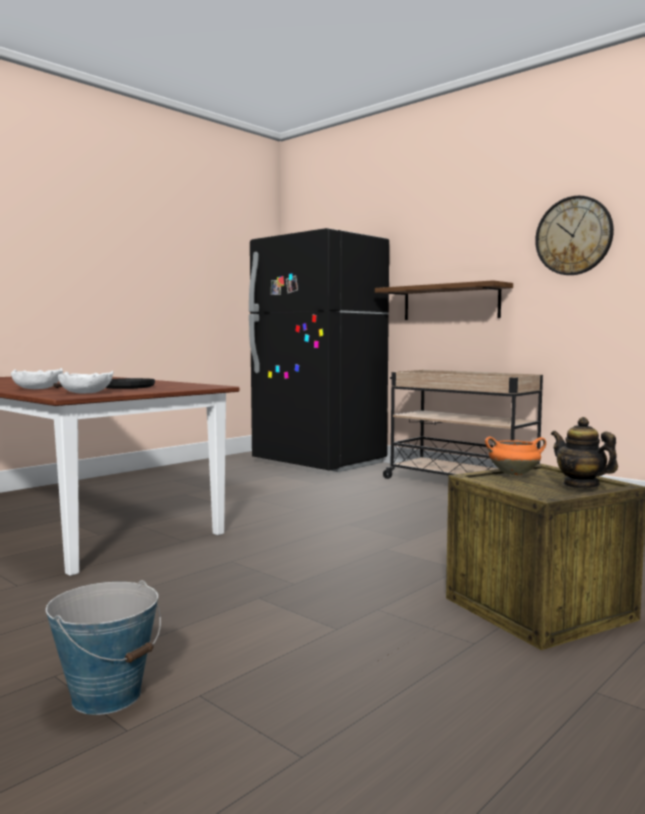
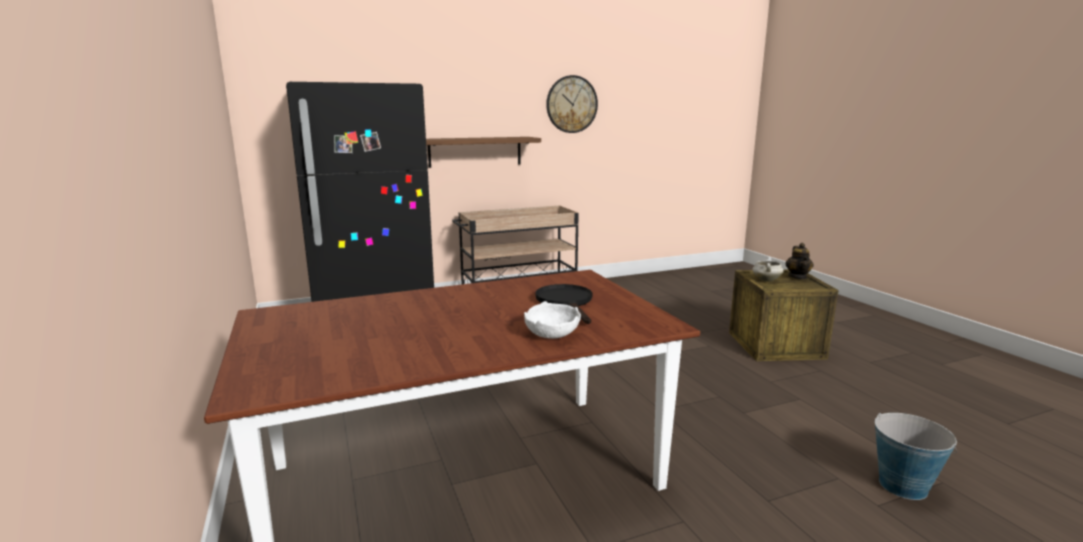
camera: 65 degrees left, 10 degrees up
white bowl [58,371,113,394] -> none
orange cooking pot [485,437,546,476] -> white cooking pot [752,257,784,281]
teapot [551,417,618,489] -> teapot turned 75 degrees counterclockwise [786,243,814,279]

